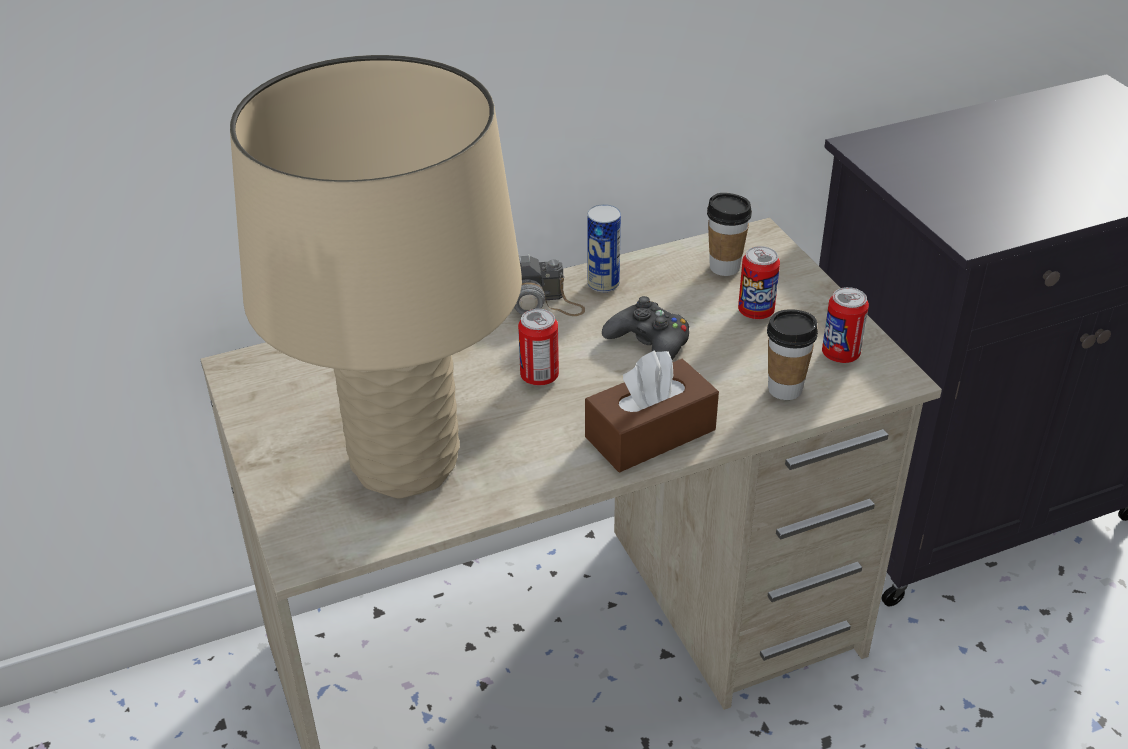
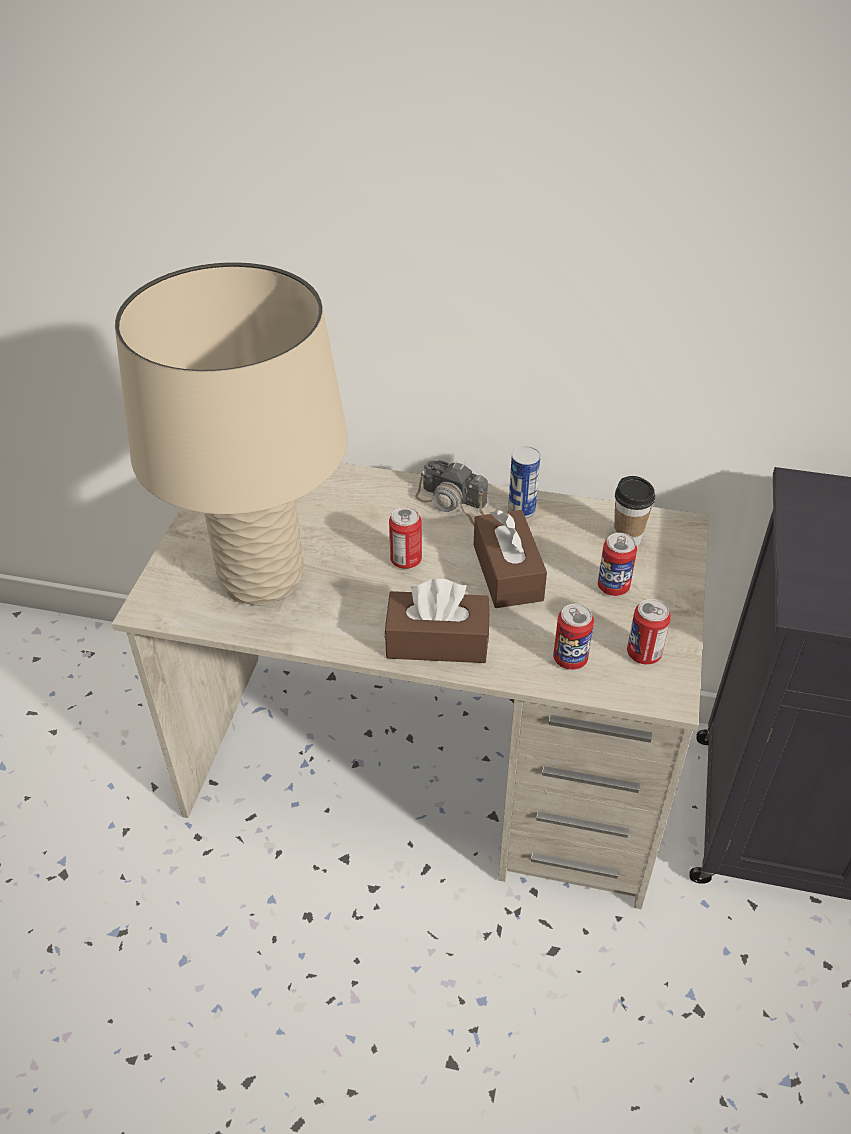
camera: 35 degrees right, 5 degrees up
black game controller [602,296,689,360] -> brown tissue box [474,510,547,608]
cup [767,309,818,400] -> can [553,603,594,670]

